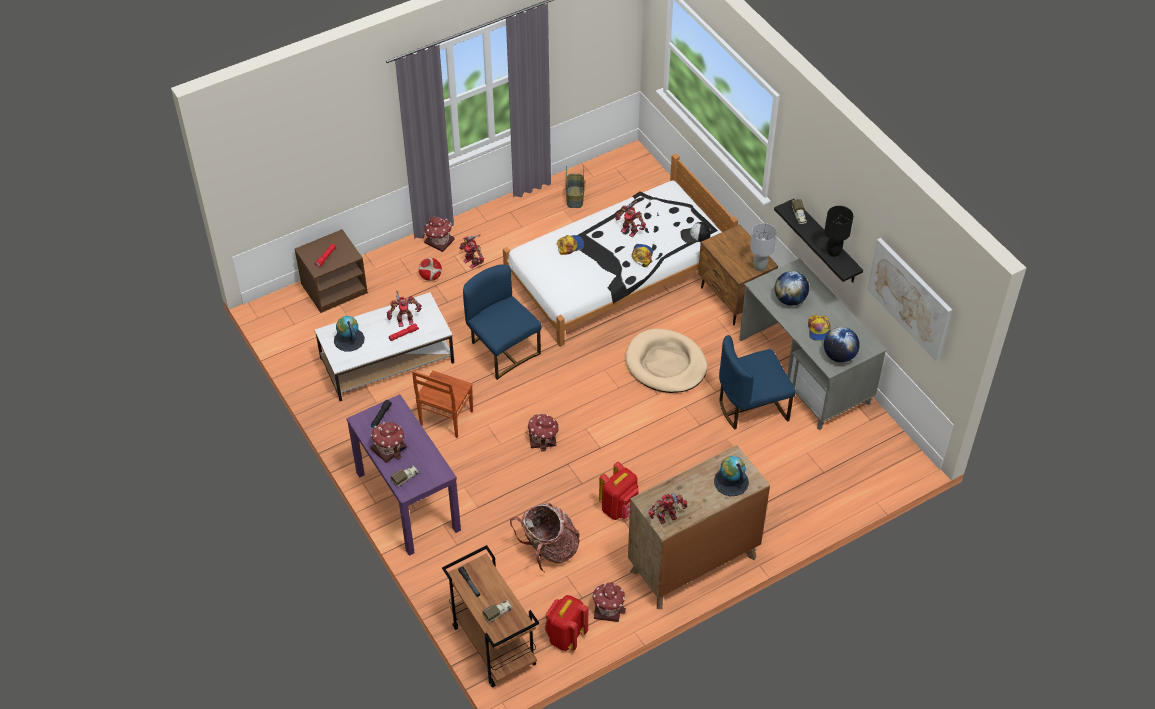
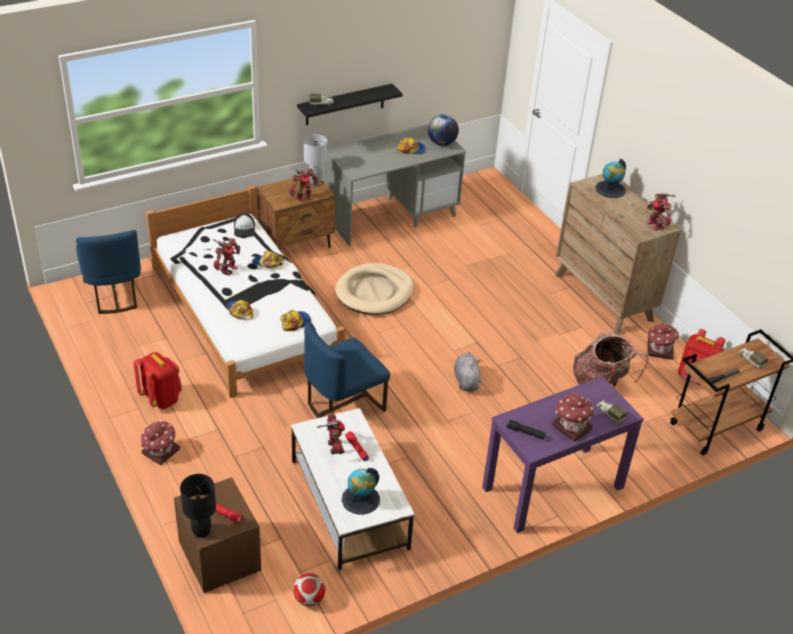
camera: 90 degrees left, 10 degrees down
brown chair [412,371,473,438] -> none
football [419,258,442,281] -> football moved to [293,573,326,606]
toy robot [460,234,484,269] -> toy robot moved to [289,167,318,203]
toy house [527,413,559,452] -> grey plush toy [454,352,482,391]
basket [565,166,585,208] -> none
red backpack [599,462,639,520] -> red backpack moved to [133,352,182,409]
blue chair [719,335,796,429] -> blue chair moved to [76,230,141,314]
globe [775,271,809,306] -> none
black table lamp [824,206,853,257] -> black table lamp moved to [180,474,216,538]
picture [867,238,952,361] -> none
none -> cap [280,310,311,331]

